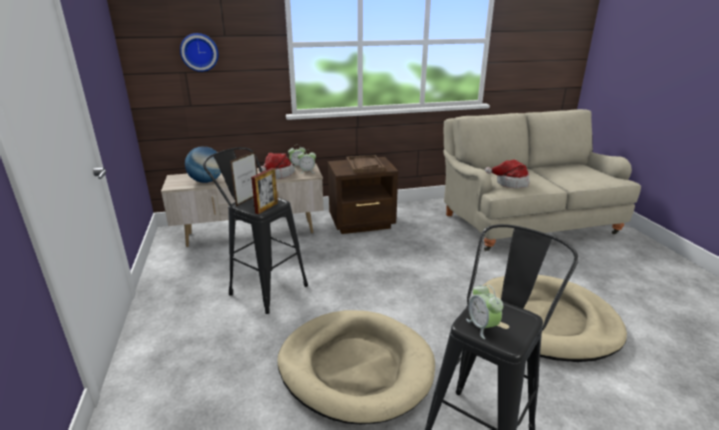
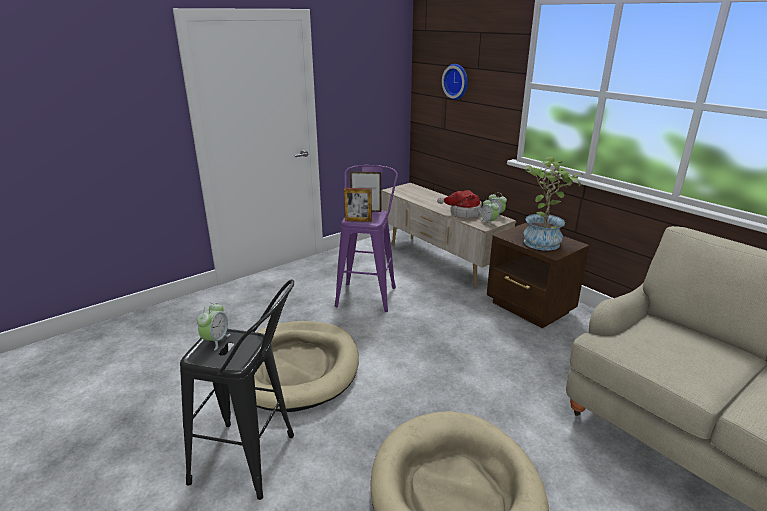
camera: 65 degrees right, 0 degrees up
globe [185,146,221,183] -> none
black stool [203,147,308,314] -> purple stool [335,165,398,312]
brown tray [346,155,385,173] -> potted plant [523,157,581,250]
alarm clock [466,284,503,339] -> alarm clock turned 150 degrees clockwise [197,302,230,350]
hat [485,159,530,188] -> none

